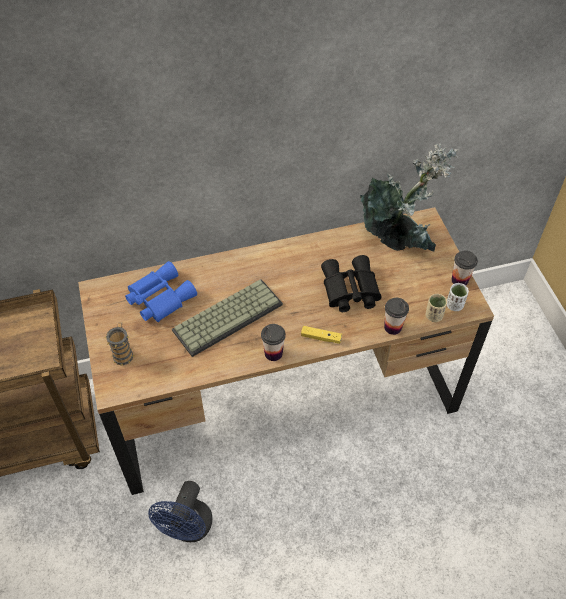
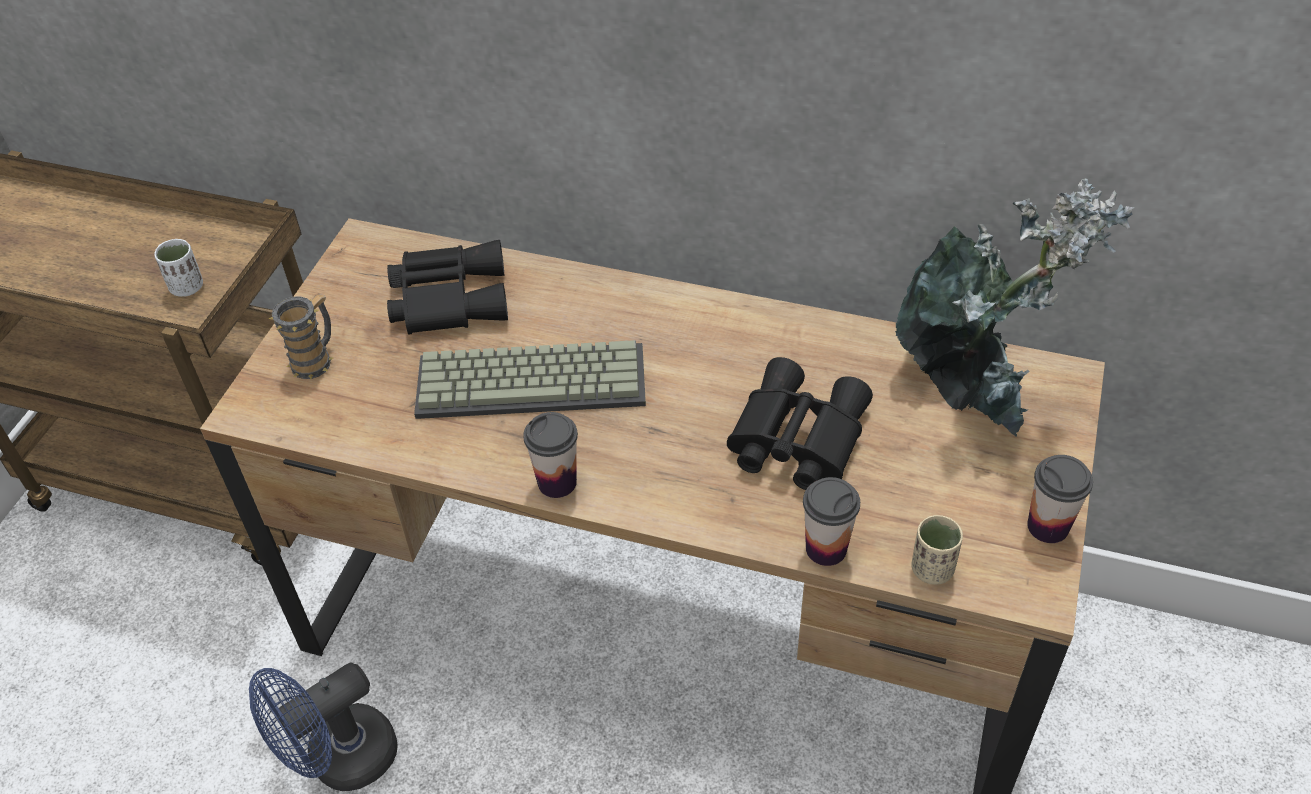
camera: 35 degrees right, 5 degrees down
blue binoculars [125,261,197,322] -> black binoculars [387,240,508,335]
yellow game controller [301,326,342,344] -> none
white cup [447,283,469,311] -> white cup moved to [154,239,203,297]

